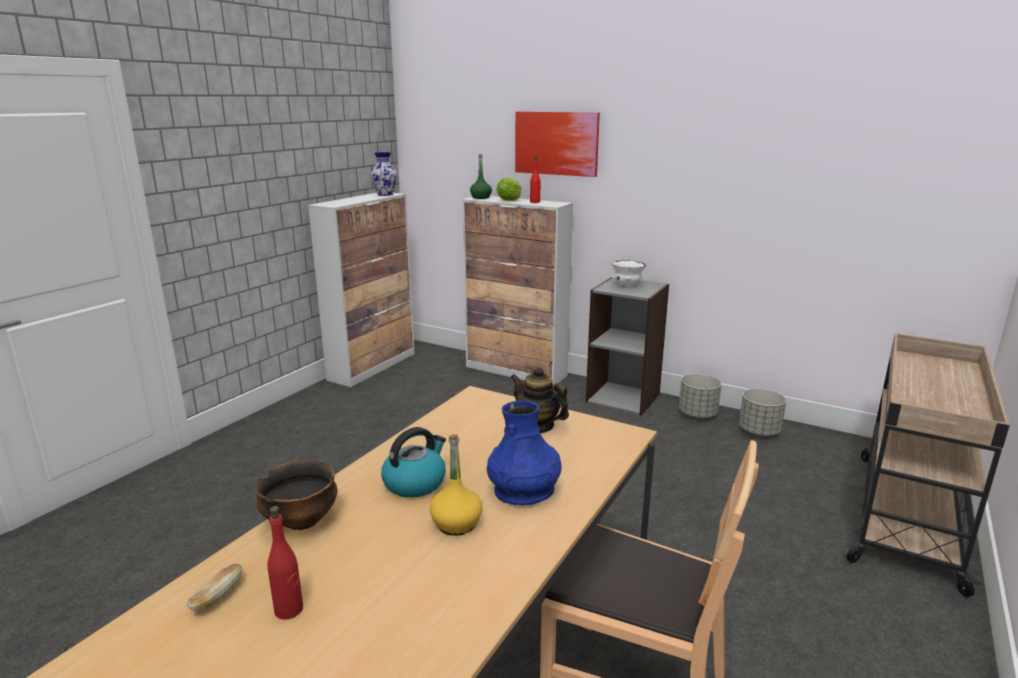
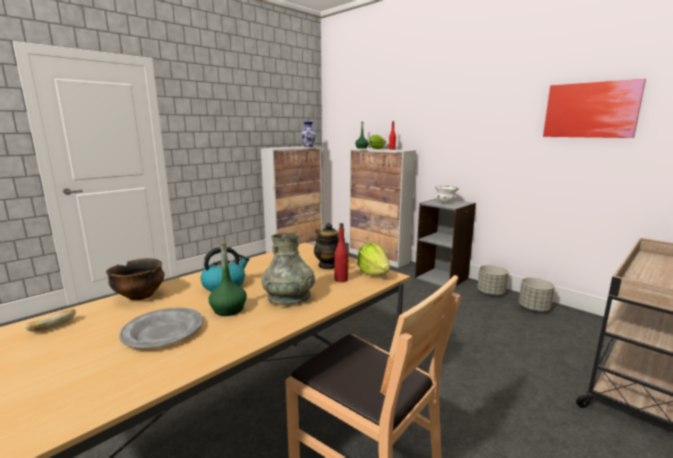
camera: 15 degrees right, 5 degrees down
red bottle [267,506,303,620] -> red bottle moved to [335,223,349,282]
yellow bottle [430,434,483,536] -> green bottle [209,243,247,316]
blue vase [487,401,562,506] -> grey vase [262,233,315,305]
picture [515,111,600,177] -> picture moved to [543,79,646,138]
none -> grey plate [119,308,203,348]
none -> lettuce [357,243,390,276]

